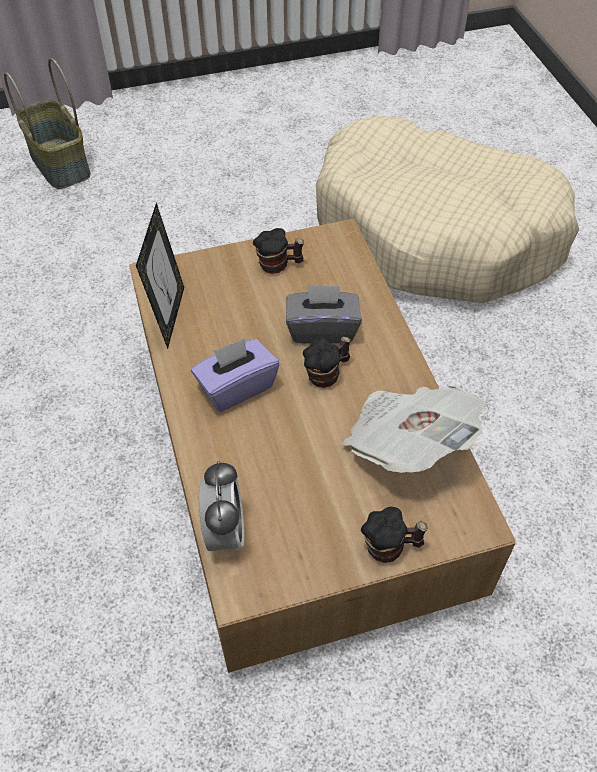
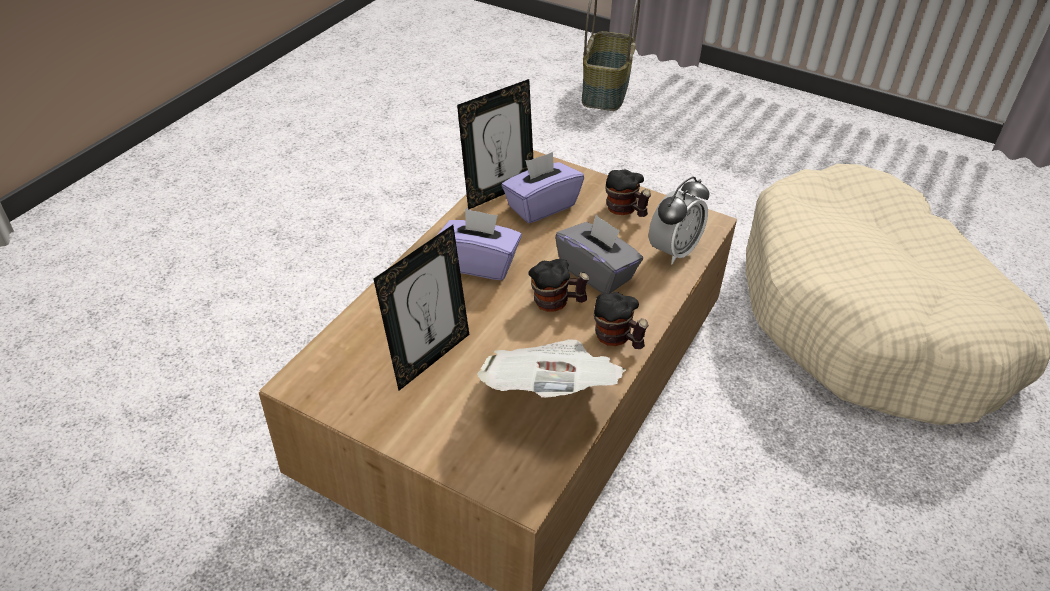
camera: 45 degrees right, 10 degrees down
alarm clock [199,461,244,551] -> alarm clock moved to [649,176,709,265]
mug [361,507,428,563] -> mug moved to [594,292,649,349]
none -> picture frame [374,225,469,391]
none -> purple tissue box [502,152,584,223]

